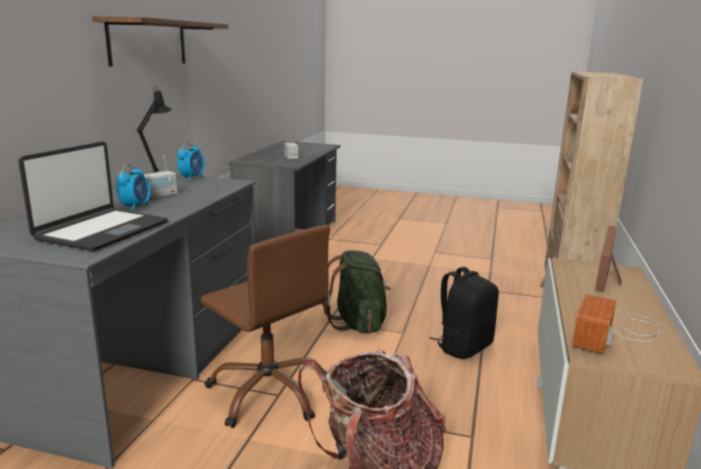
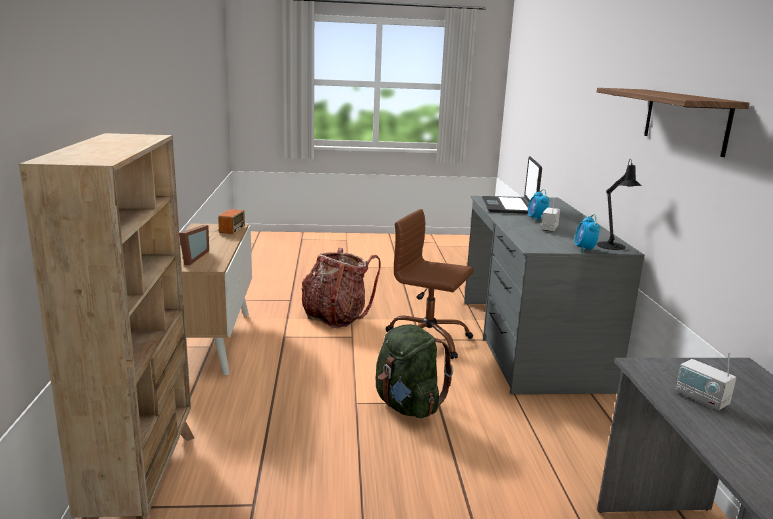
camera: 160 degrees right, 0 degrees up
black backpack [430,267,499,359] -> none

